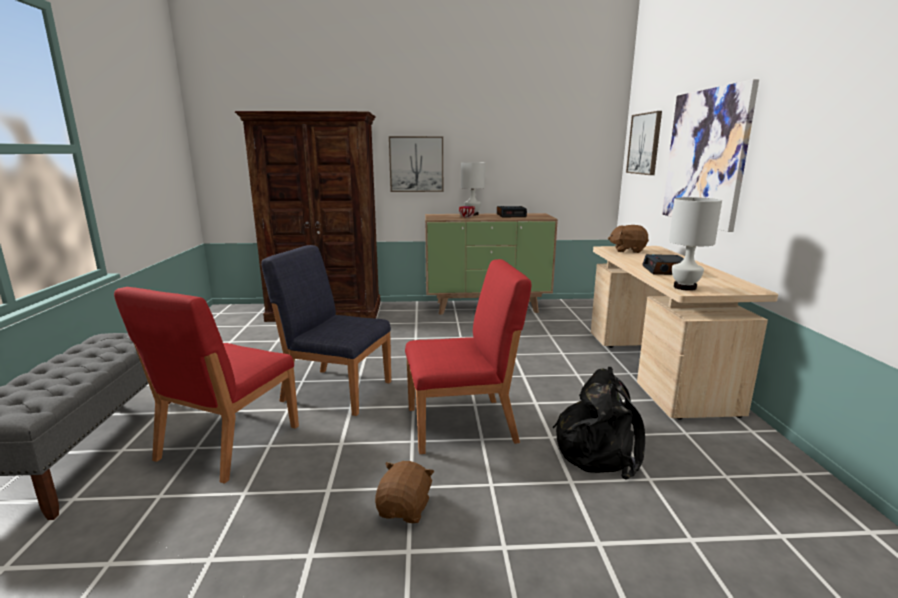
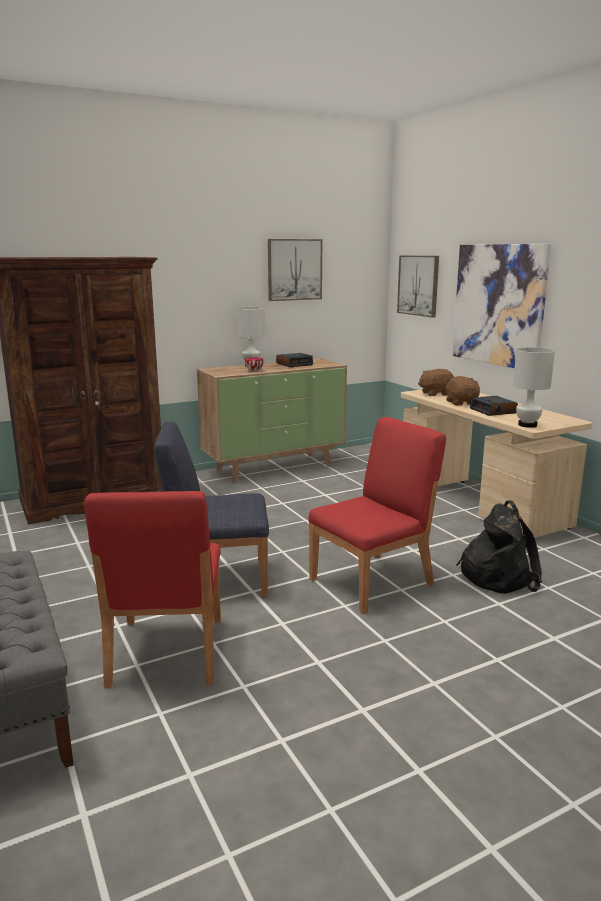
camera: 25 degrees left, 0 degrees up
brown plush toy [375,461,434,523] -> brown plush toy moved to [444,376,480,405]
picture [389,136,443,192] -> picture moved to [268,239,322,301]

